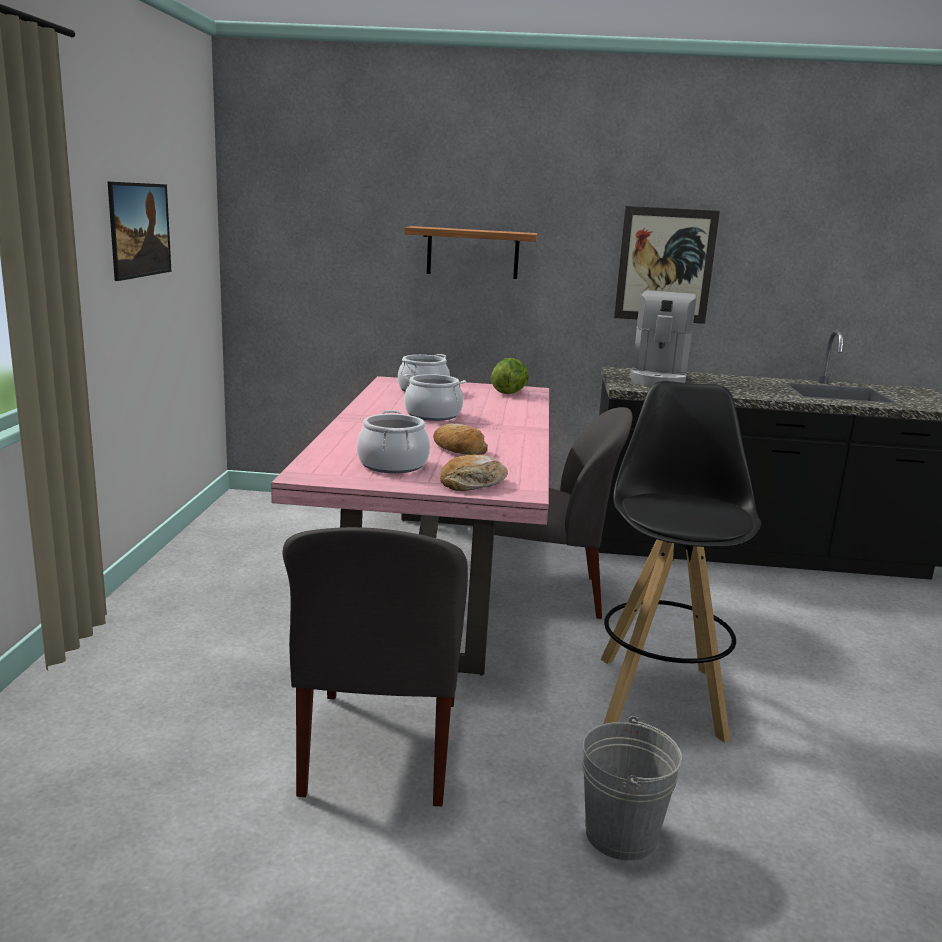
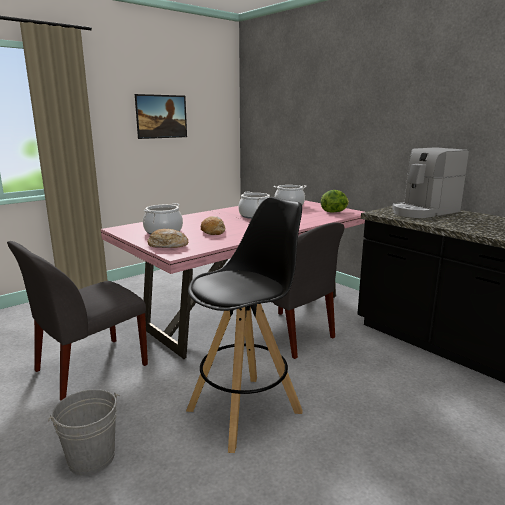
camera: 45 degrees right, 0 degrees up
shelf [404,226,537,279] -> none
picture [614,206,720,324] -> none

